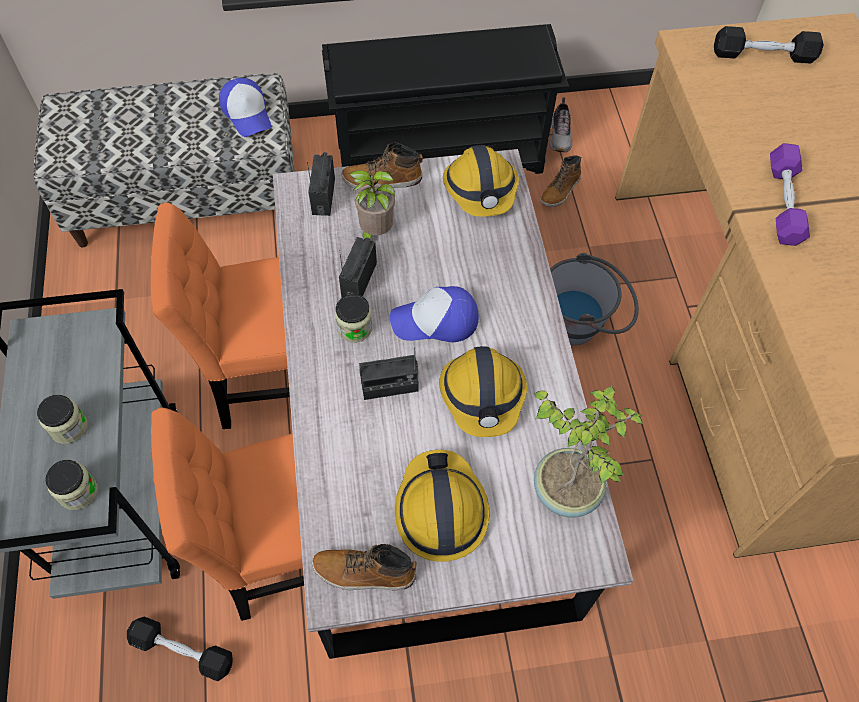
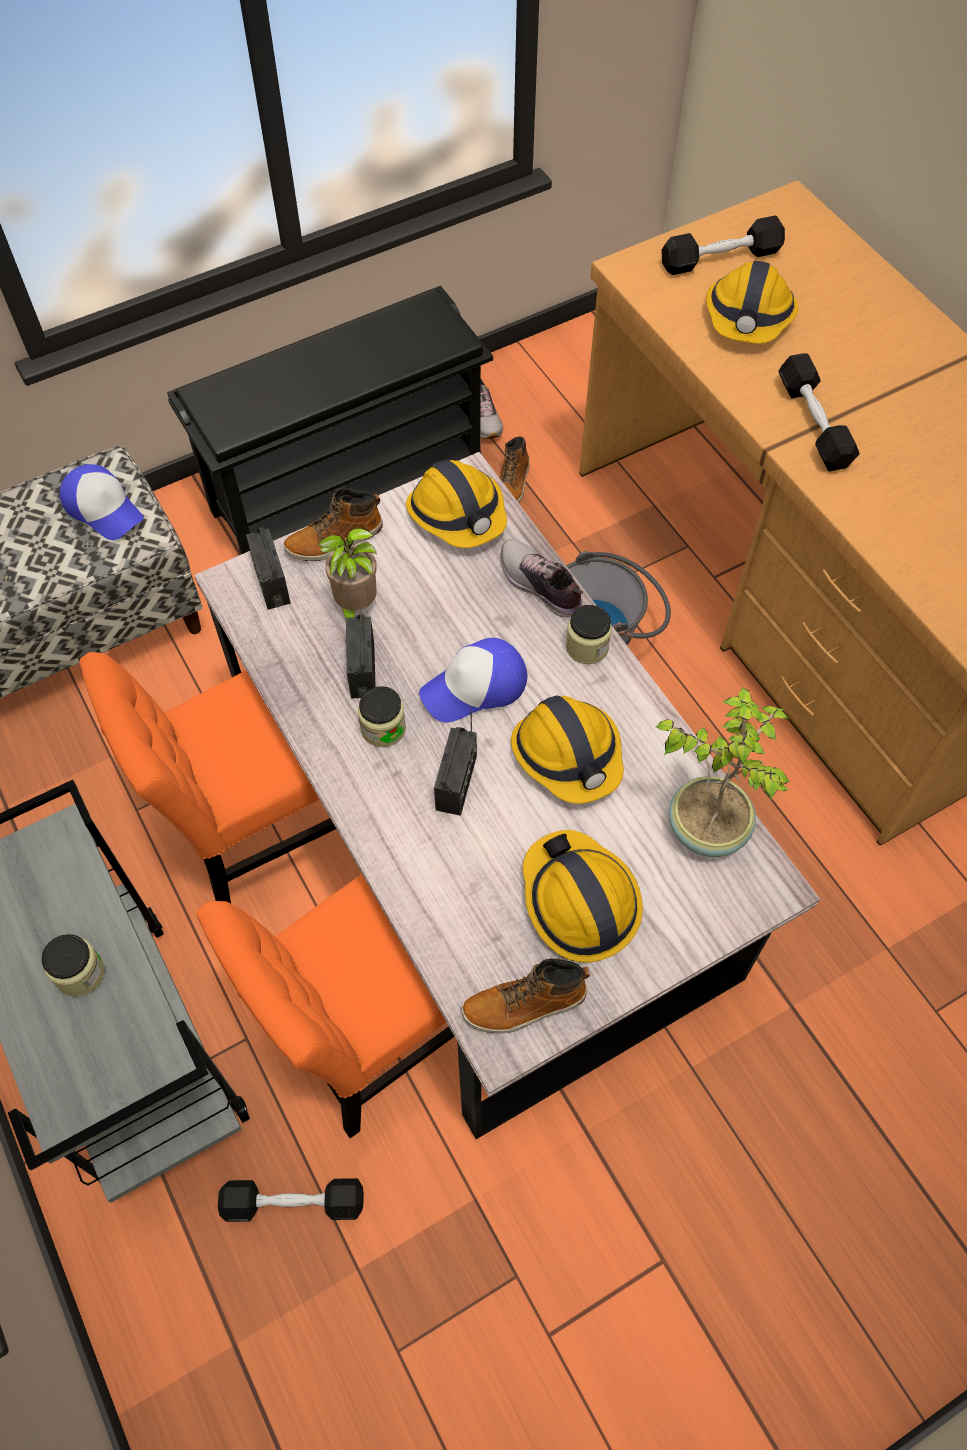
camera: 20 degrees left, 0 degrees up
jar [45,460,98,510] -> jar moved to [566,605,612,664]
radio [359,347,419,400] -> radio turned 45 degrees counterclockwise [434,706,477,816]
purple dumbbell [770,143,810,246] -> black dumbbell [778,354,860,472]
none -> shoe [501,539,583,617]
none -> hard hat [706,261,798,344]

